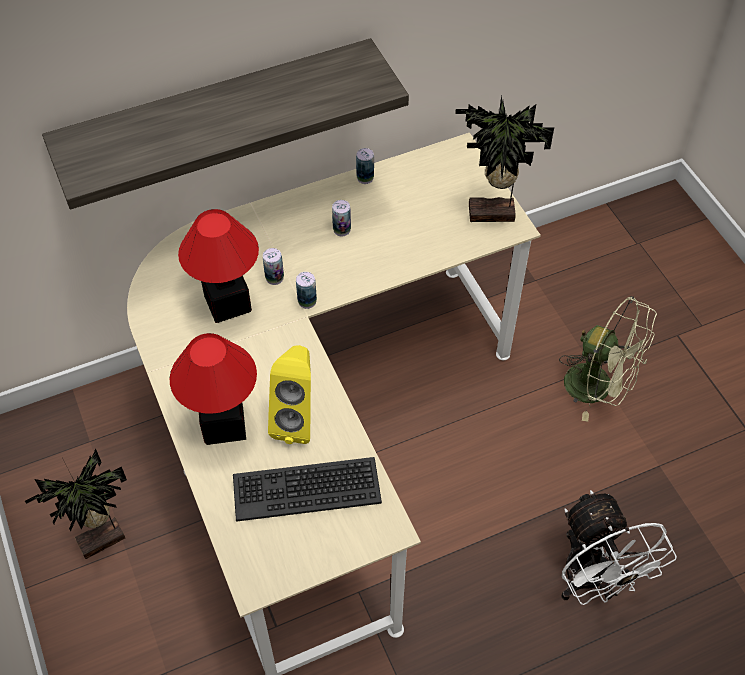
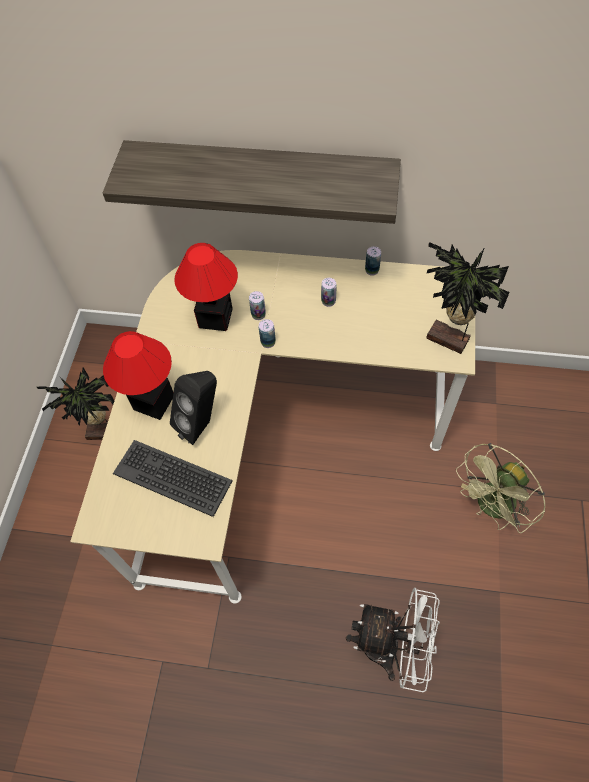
camera: 35 degrees right, 5 degrees up
yellow speaker [268,345,311,444] -> black speaker [170,371,217,445]
green fan [559,296,657,422] -> green fan turned 75 degrees clockwise [456,443,545,533]
white fan [561,490,677,605] -> white fan turned 90 degrees counterclockwise [346,588,440,692]

